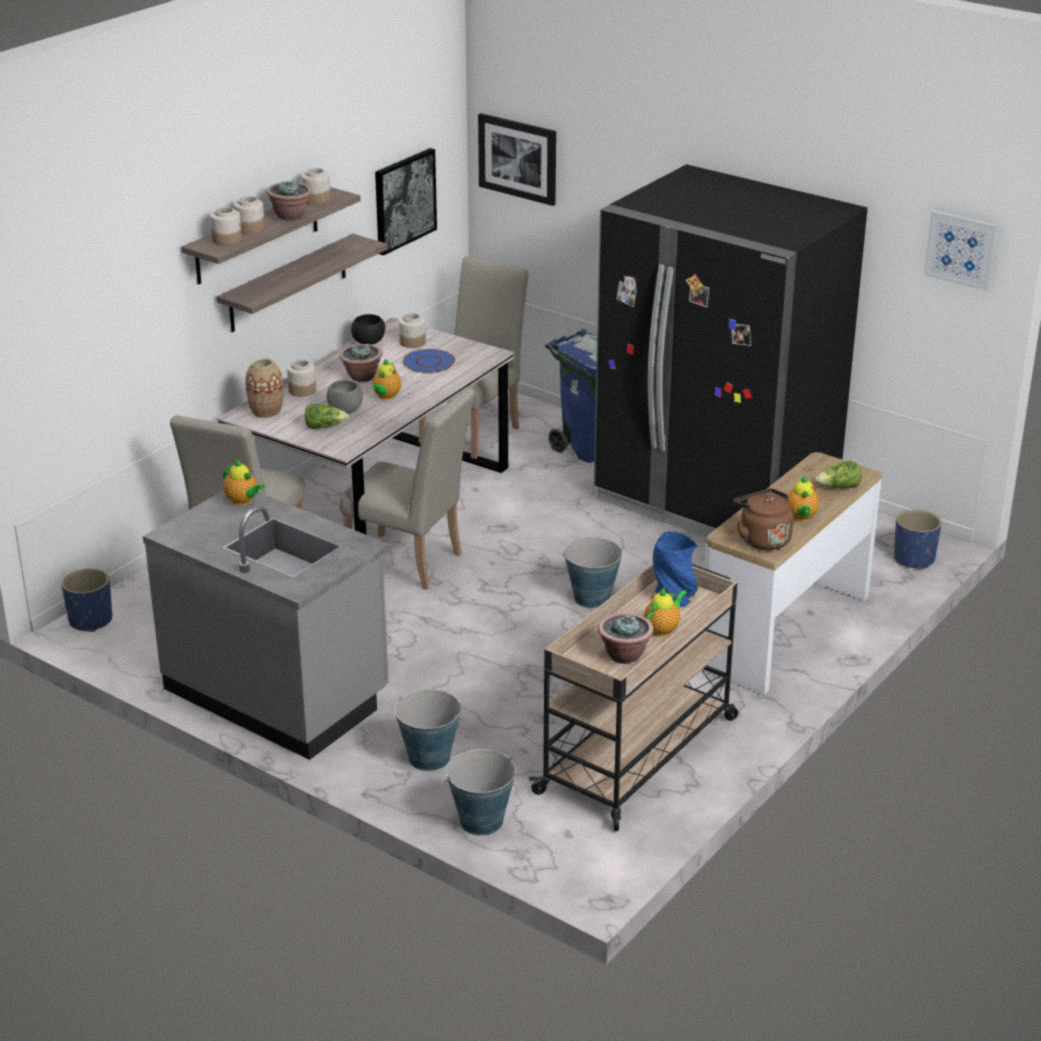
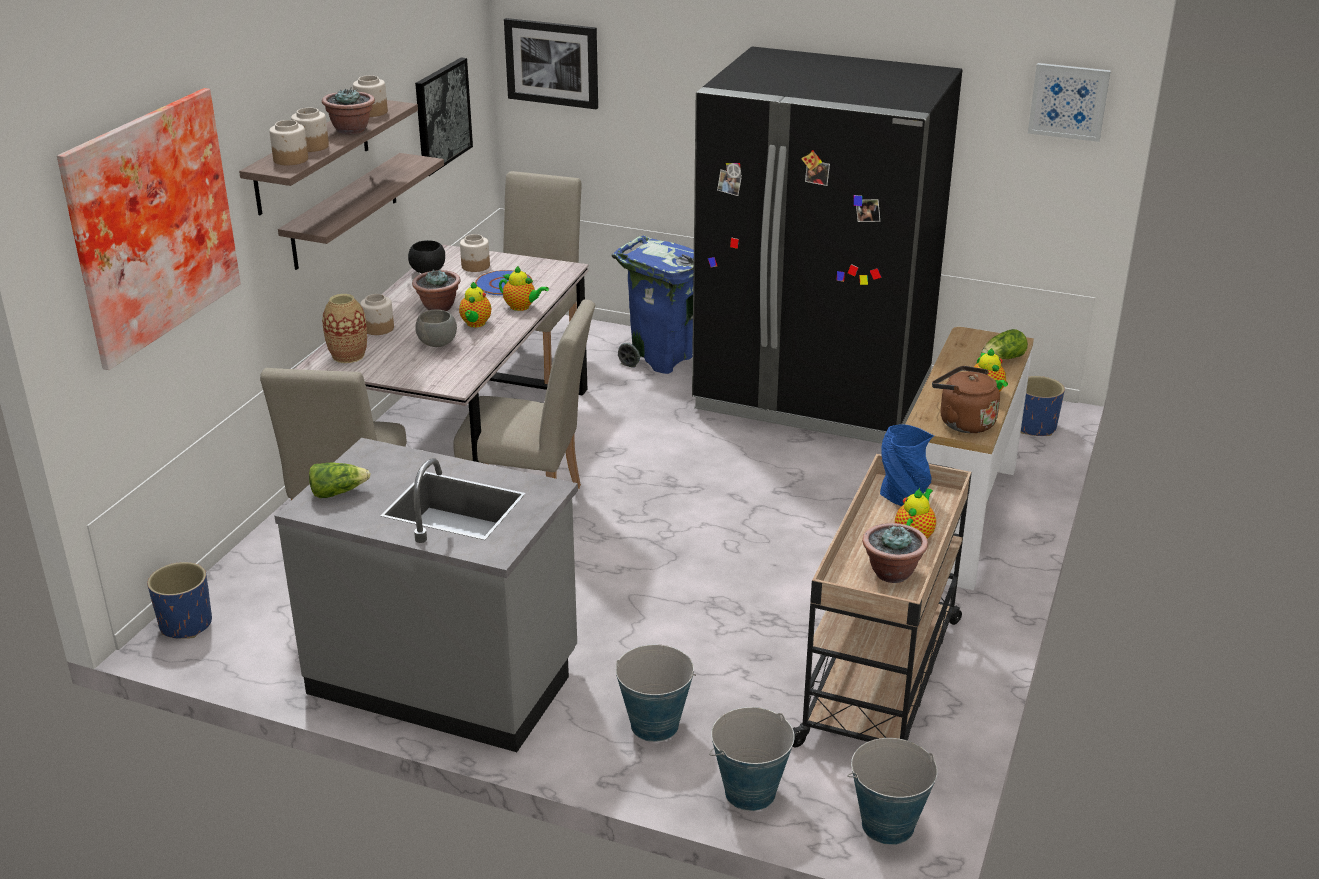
camera: 15 degrees left, 0 degrees up
teapot [223,459,265,505] -> teapot moved to [499,266,549,311]
lettuce [305,404,349,429] -> lettuce moved to [309,462,371,498]
bucket [563,537,623,608] -> bucket moved to [847,738,938,845]
none -> picture [57,88,241,370]

